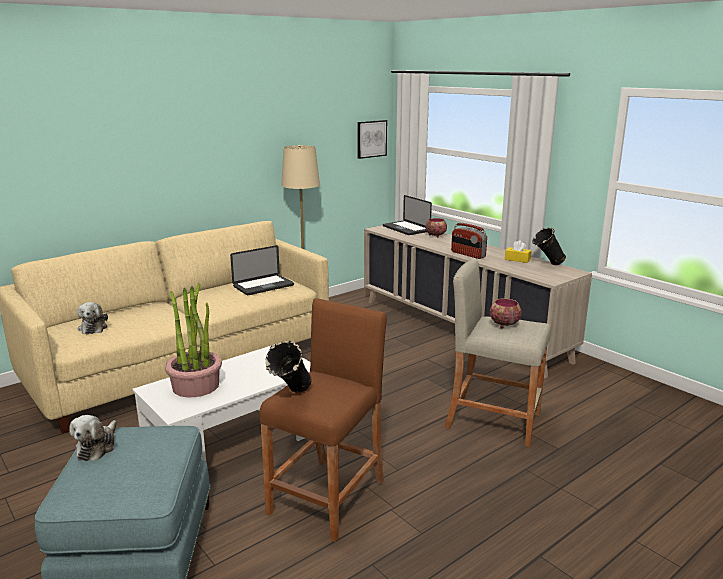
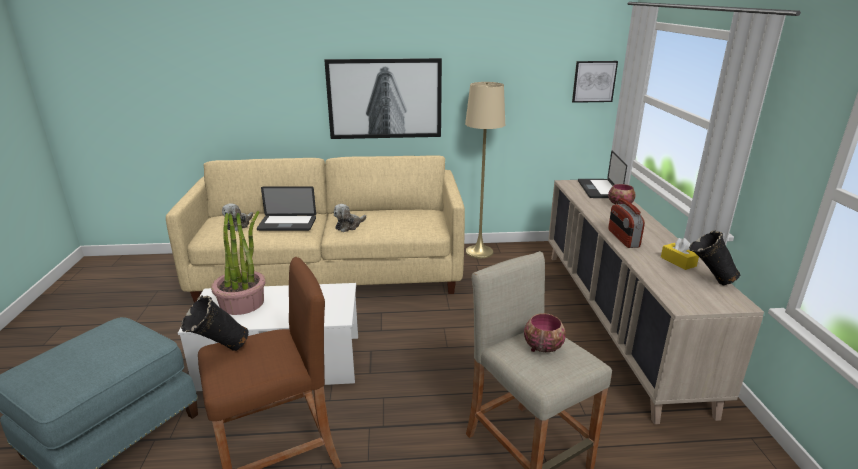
camera: 35 degrees right, 5 degrees up
plush toy [69,415,117,461] -> plush toy moved to [334,204,366,232]
laptop [230,245,294,295] -> laptop moved to [257,186,316,231]
none -> picture [324,58,442,139]

